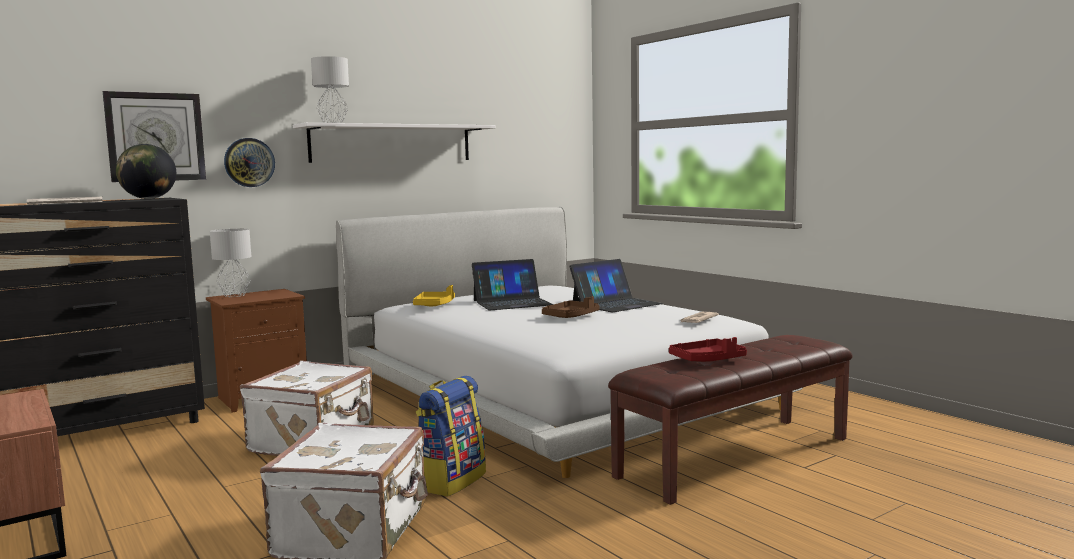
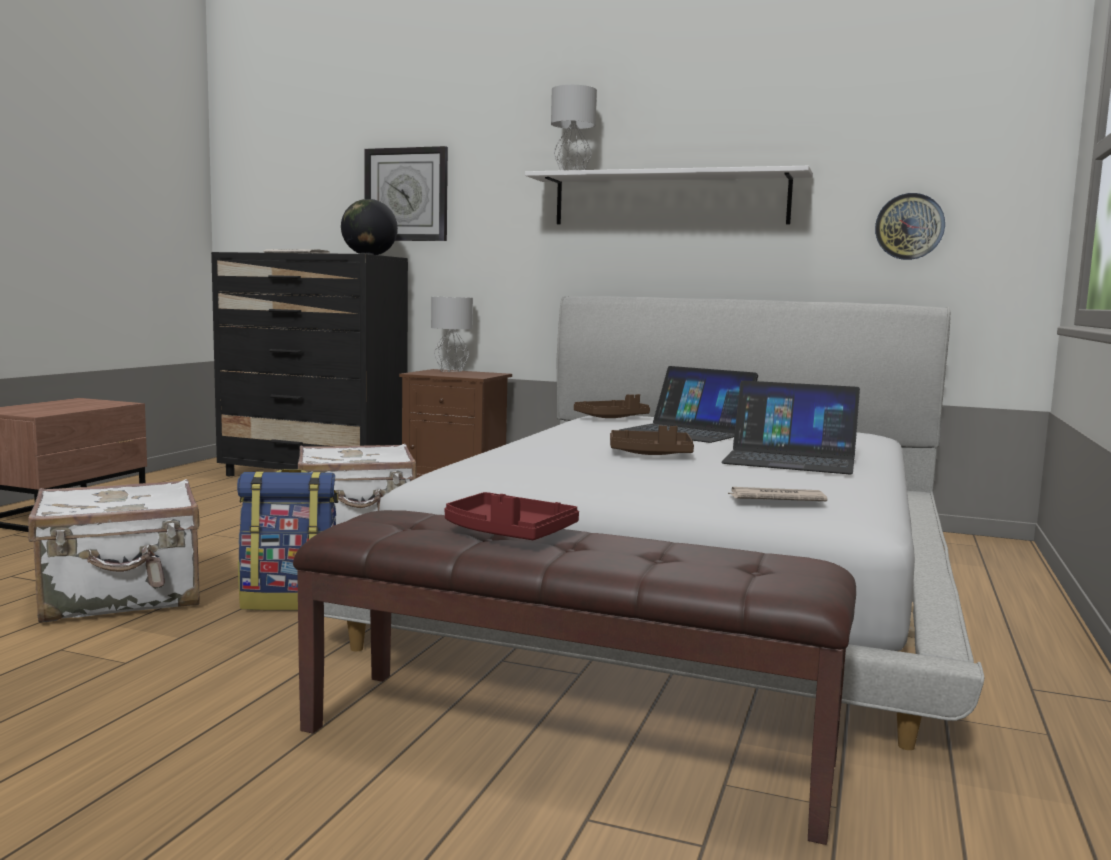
camera: 55 degrees right, 0 degrees up
wall clock [224,138,275,187] -> wall clock moved to [875,193,945,260]
yellow tray [413,285,455,306] -> brown tray [574,394,650,418]

